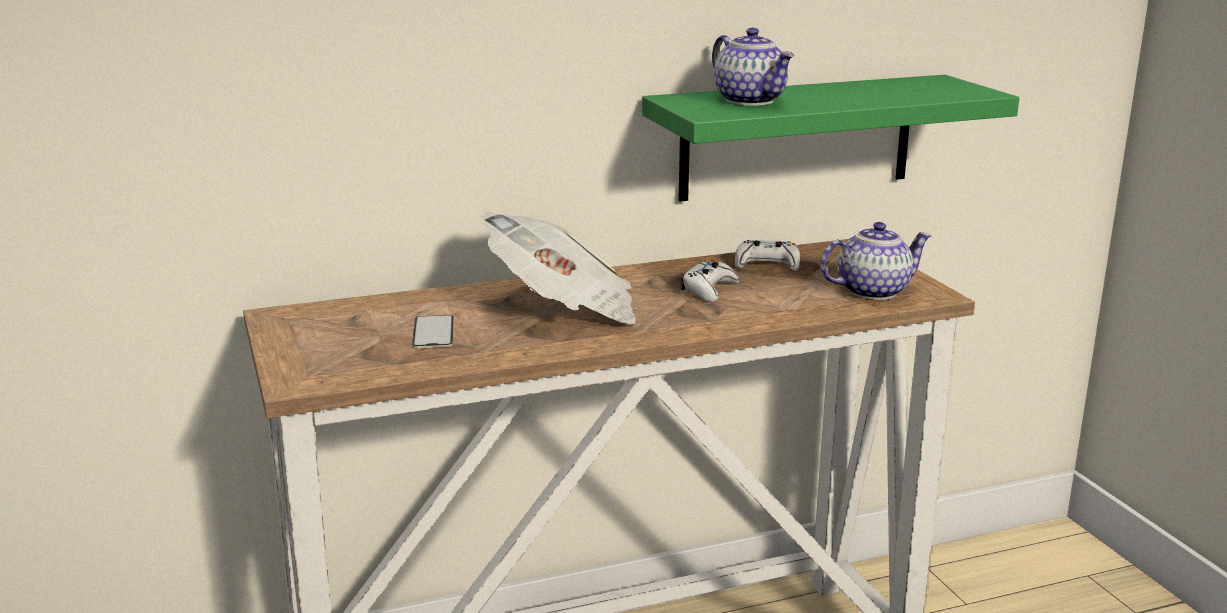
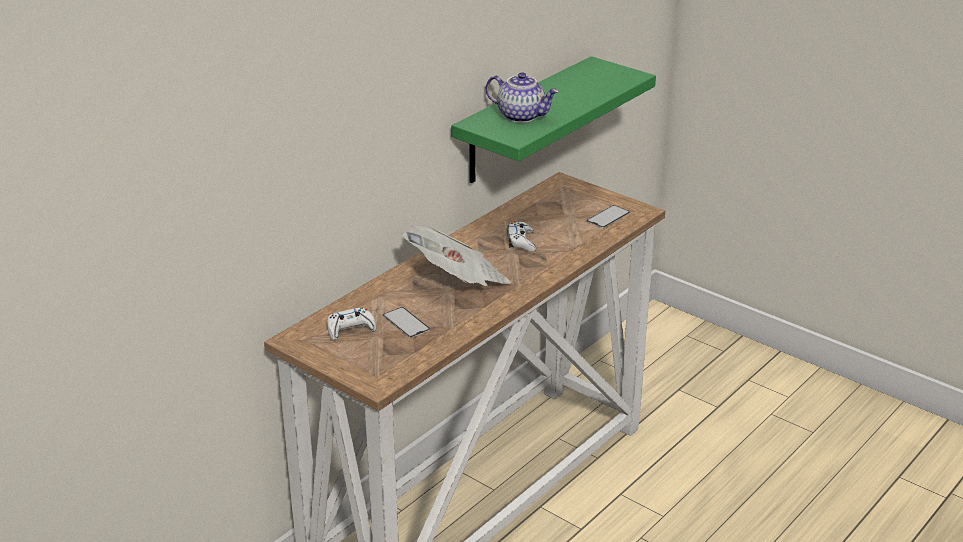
camera: 30 degrees left, 10 degrees up
white game controller [735,240,800,271] -> white game controller moved to [327,307,376,341]
teapot [820,222,932,300] -> phone [587,205,630,228]

